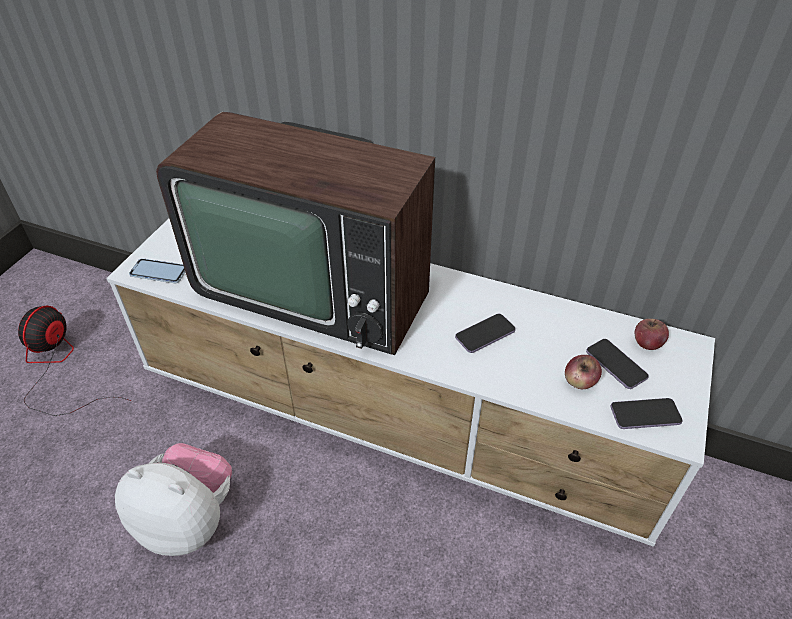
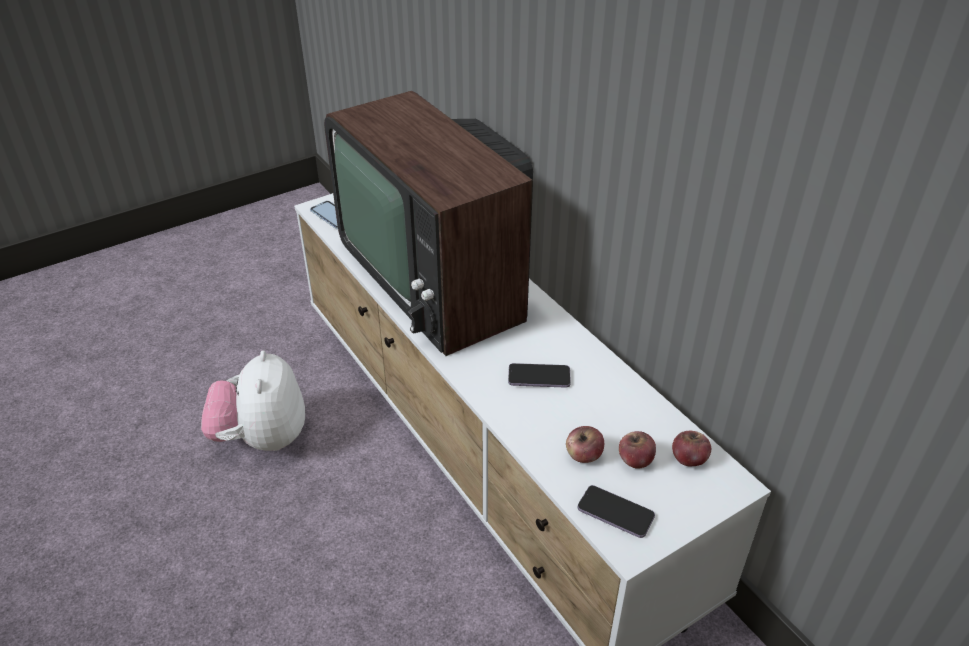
camera: 35 degrees right, 5 degrees down
fan [18,305,131,416] -> none
plush toy [115,443,232,556] -> plush toy turned 150 degrees counterclockwise [201,350,305,451]
phone [586,339,649,389] -> apple [619,431,656,468]

